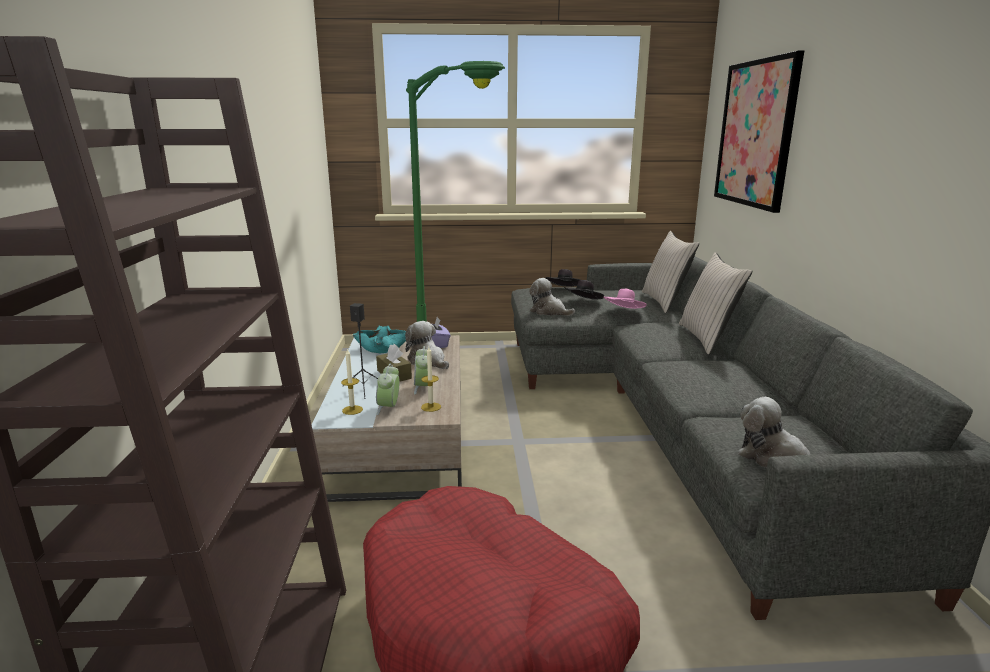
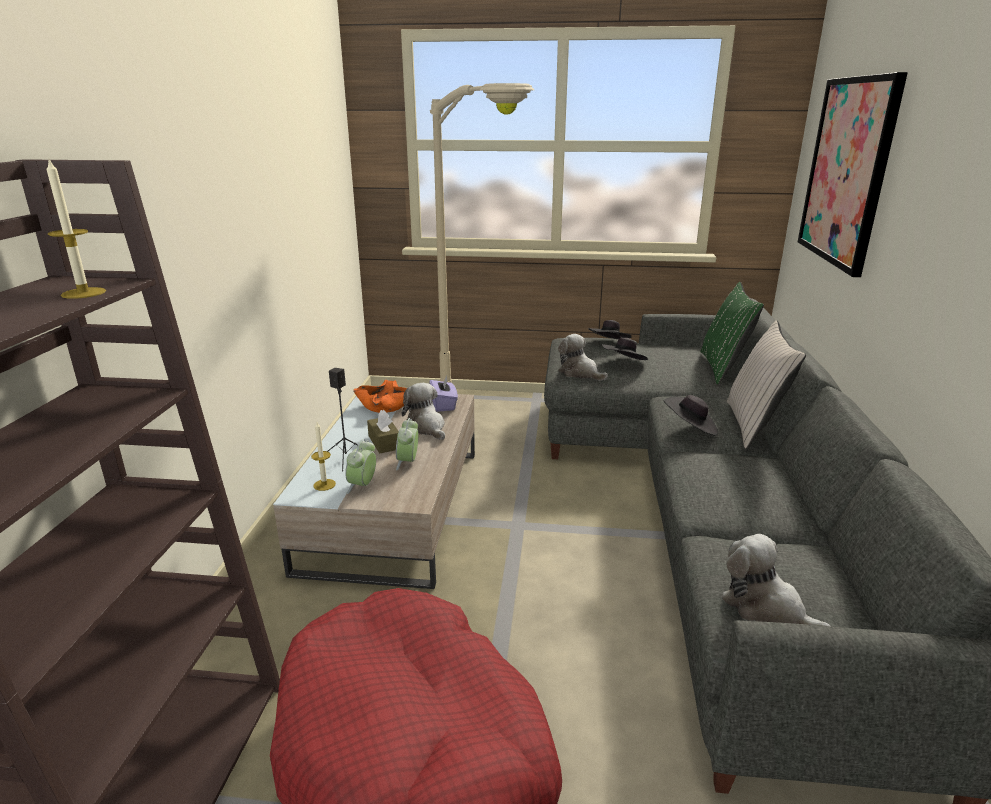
camera: 10 degrees right, 5 degrees up
turquoise bowl [353,325,406,353] -> orange bowl [353,380,407,413]
green floor lamp [406,61,505,322] -> beige floor lamp [430,83,534,383]
candle [421,347,441,412] -> candle moved to [46,160,106,299]
pink hat [603,289,647,309] -> none
beige pillow [642,231,699,313] -> green pillow [700,282,764,384]
none -> black hat [664,395,718,436]

